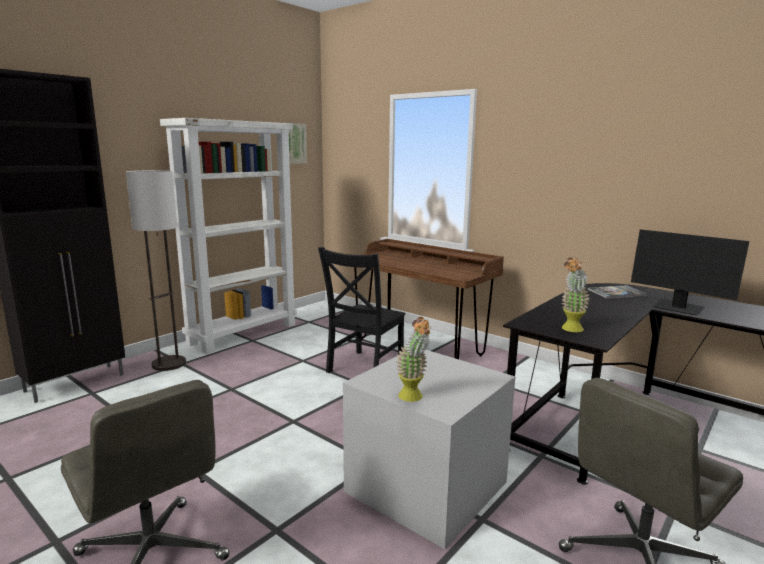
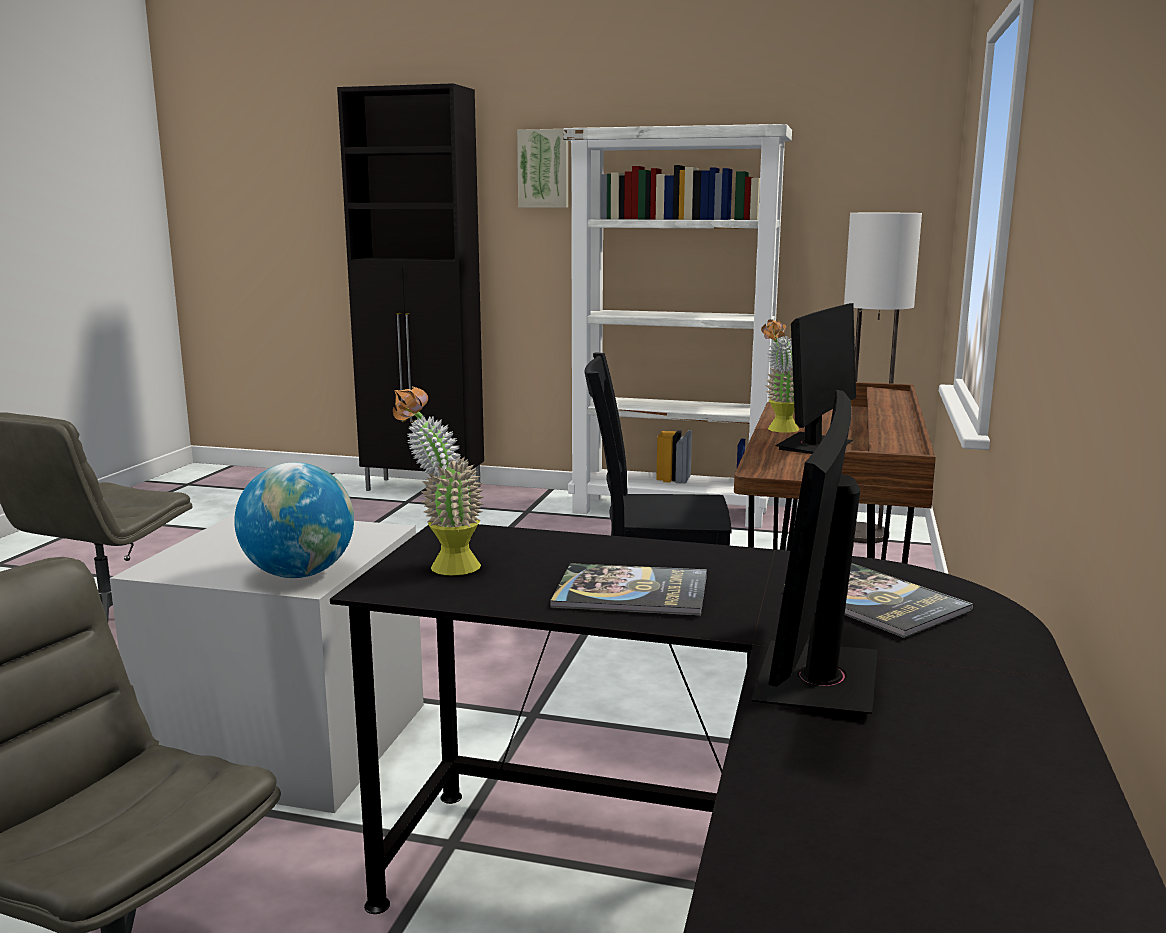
camera: 65 degrees right, 0 degrees up
floor lamp [126,170,186,371] -> floor lamp moved to [844,213,922,543]
picture [288,123,307,164] -> picture moved to [517,129,568,208]
potted plant [396,317,431,402] -> potted plant moved to [761,319,799,433]
none -> globe [234,462,354,578]
none -> book [550,563,707,615]
none -> monitor [775,303,856,454]

